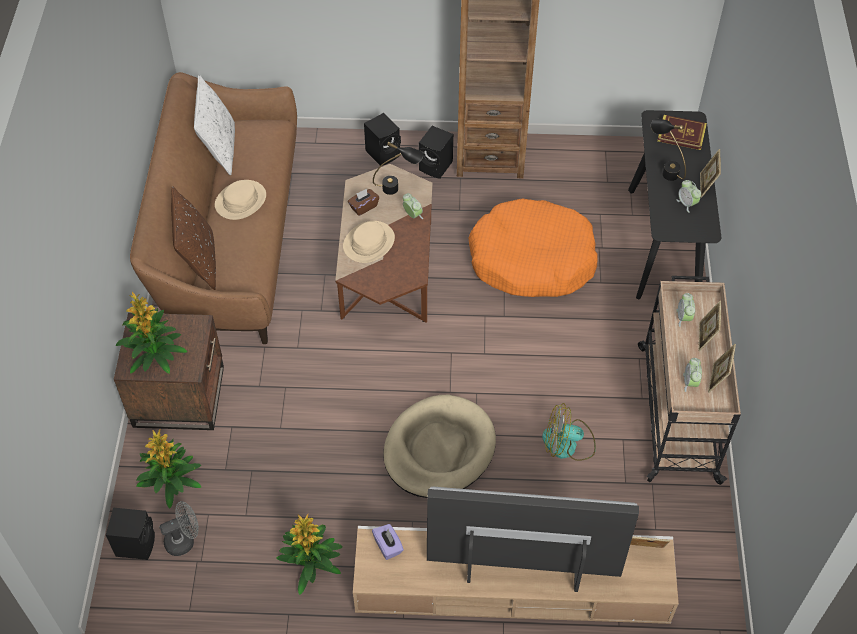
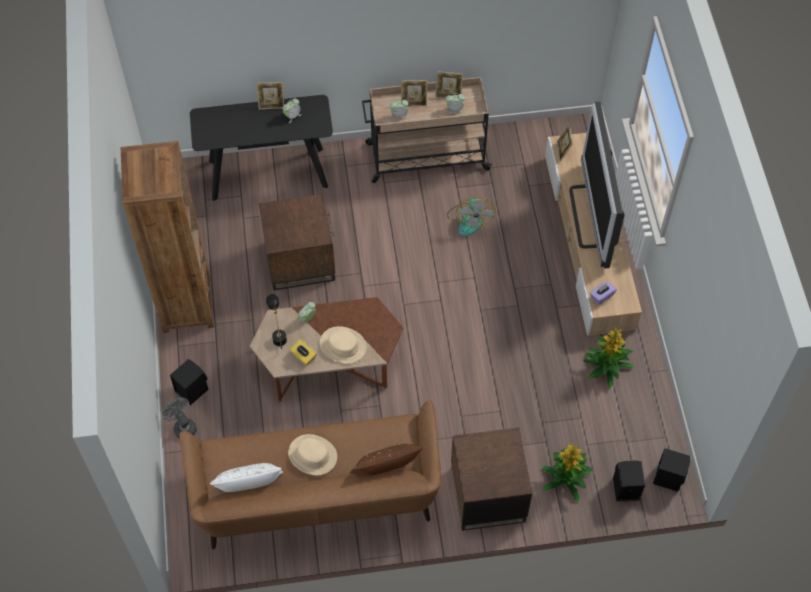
camera: 100 degrees left, 5 degrees up
potted plant [116,292,187,374] -> none
grey fan [160,501,199,556] -> grey fan moved to [162,398,197,438]
brown tissue box [348,189,379,216] -> yellow tissue box [290,339,317,366]
beige dog bed [383,395,496,498] -> none
black speaker [419,126,453,179] -> black speaker moved to [653,448,690,492]
orange dog bed [468,199,597,297] -> brown side table [259,194,335,290]
black table lamp [651,119,686,181] -> none
book [657,115,707,150] -> none

